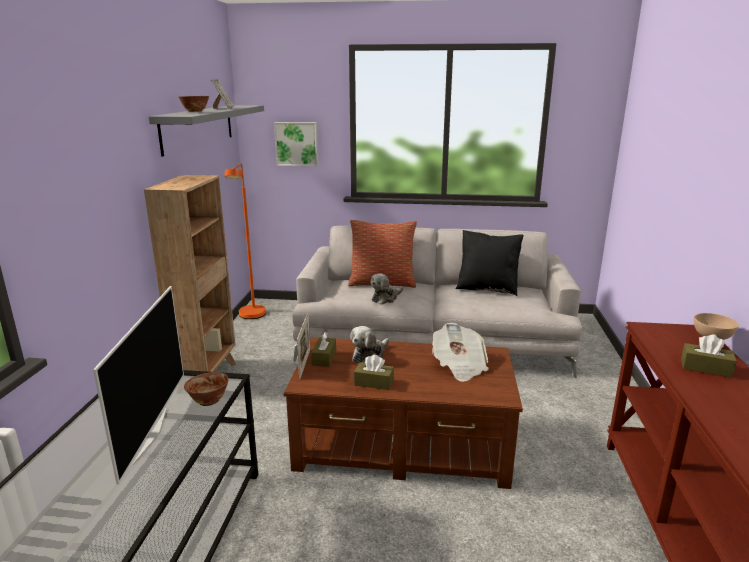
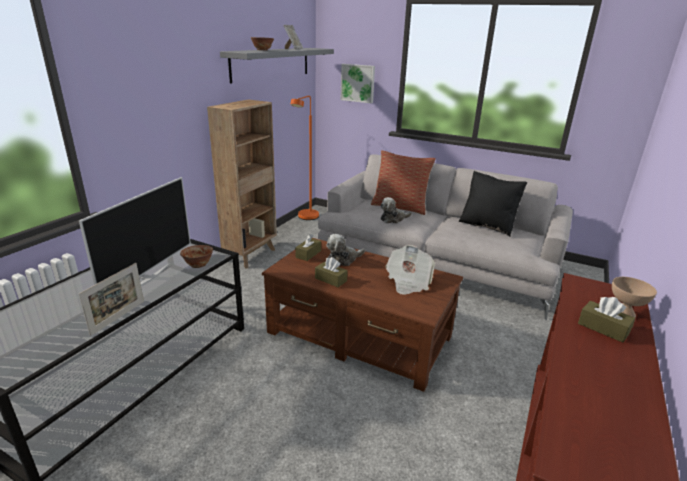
camera: 20 degrees right, 5 degrees up
picture frame [297,313,310,379] -> picture frame moved to [79,263,144,336]

